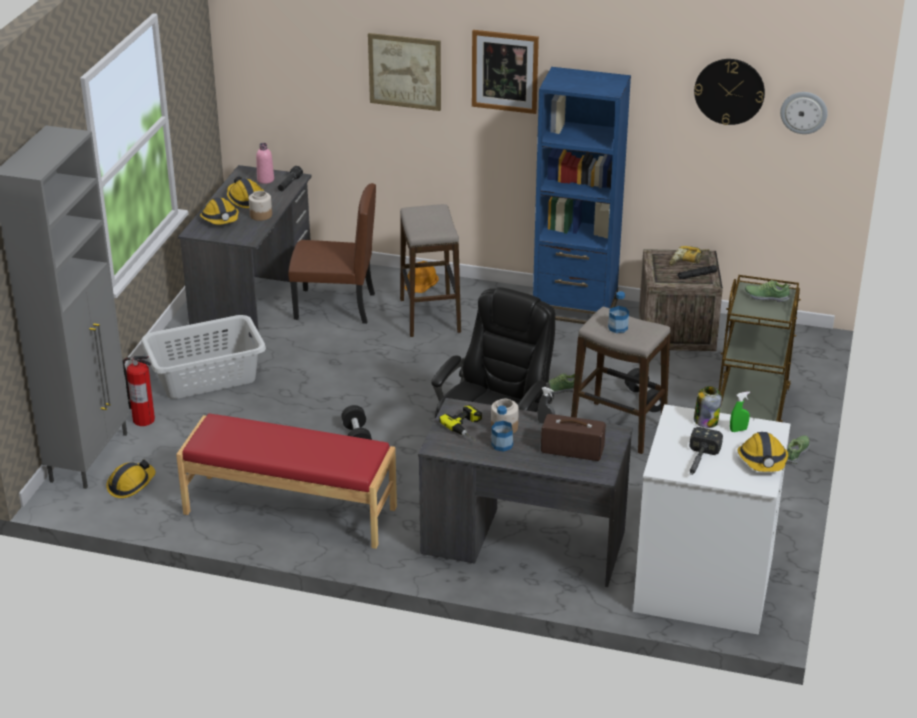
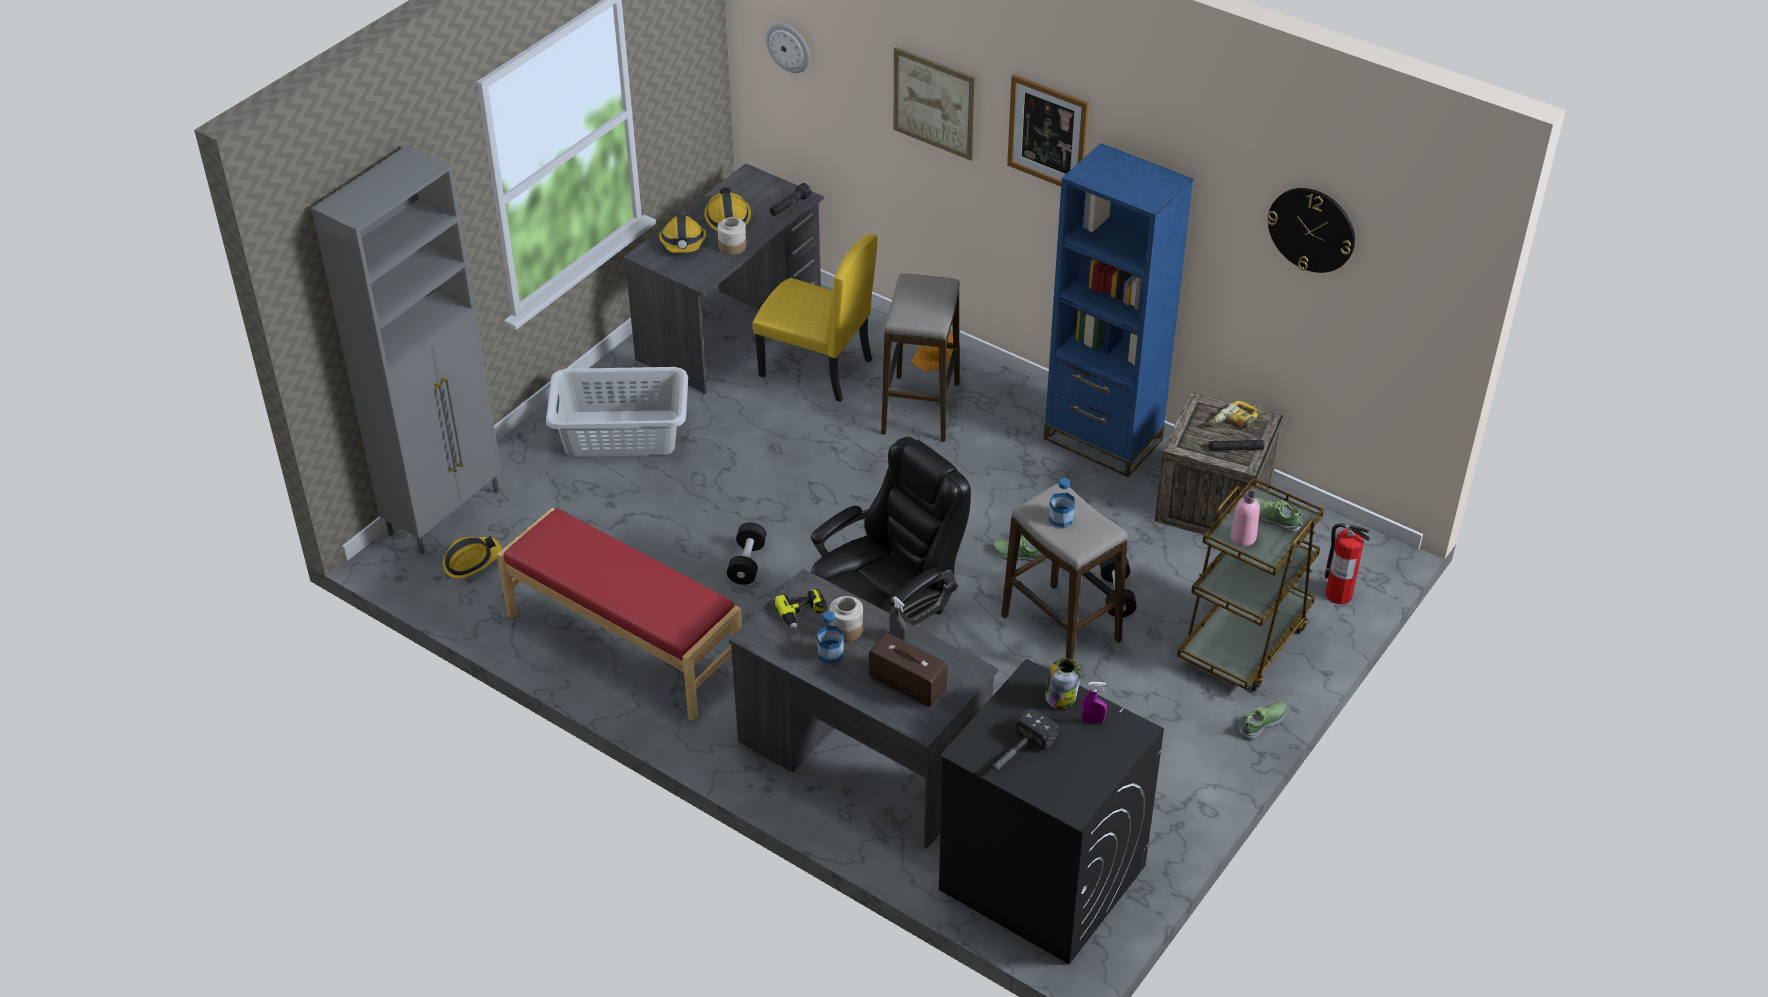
camera: 20 degrees right, 10 degrees up
fire extinguisher [123,356,155,426] -> fire extinguisher moved to [1325,523,1370,604]
pink bottle [256,143,274,184] -> pink bottle moved to [1231,491,1260,546]
brown chair [288,183,376,324] -> yellow chair [752,234,878,402]
white washing machine [633,404,790,635] -> black washing machine [939,659,1164,964]
green spray bottle [730,392,750,432] -> purple spray bottle [1081,682,1107,723]
hard hat [737,432,788,472] -> none
wall clock [780,92,828,134] -> wall clock moved to [766,23,810,73]

